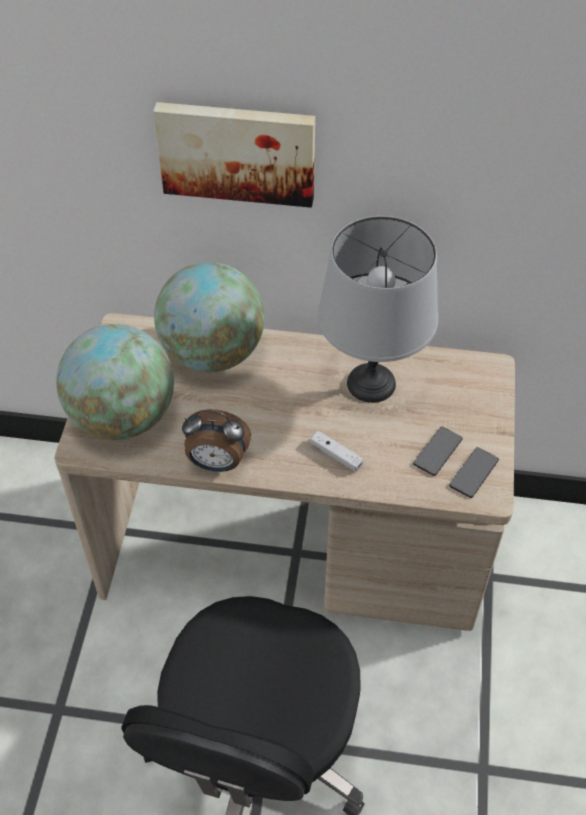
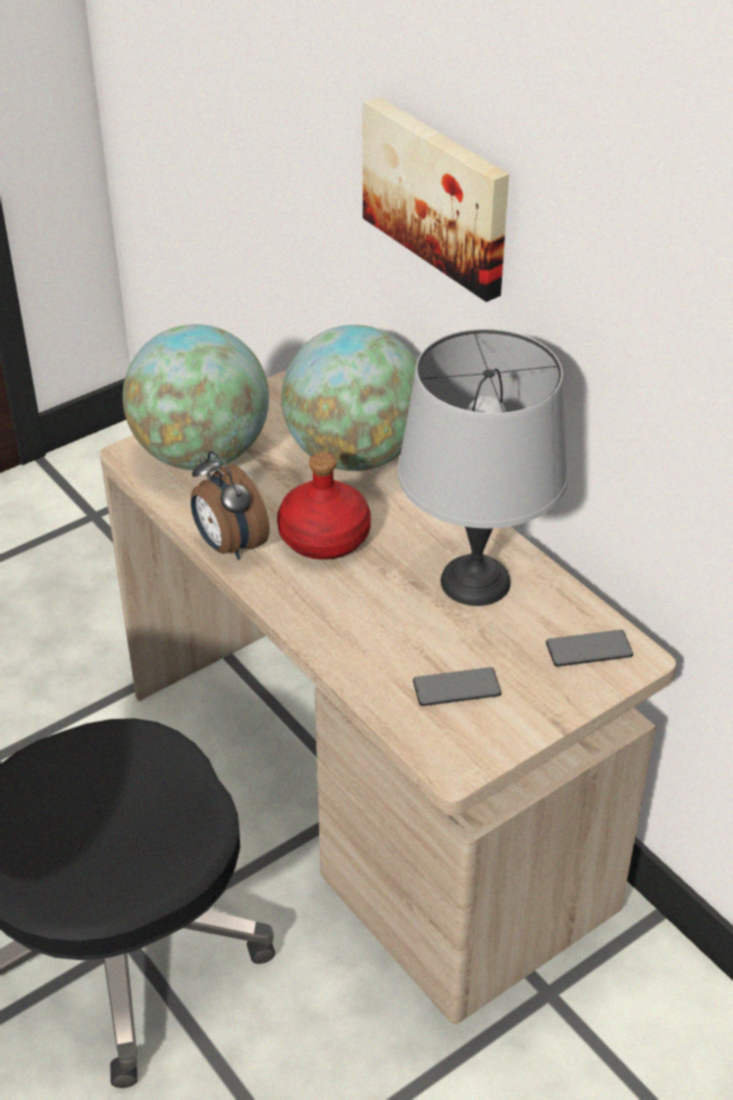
camera: 45 degrees right, 10 degrees down
white game controller [310,431,363,472] -> none
phone [449,447,499,498] -> phone moved to [546,630,633,667]
none -> red bottle [277,453,371,560]

